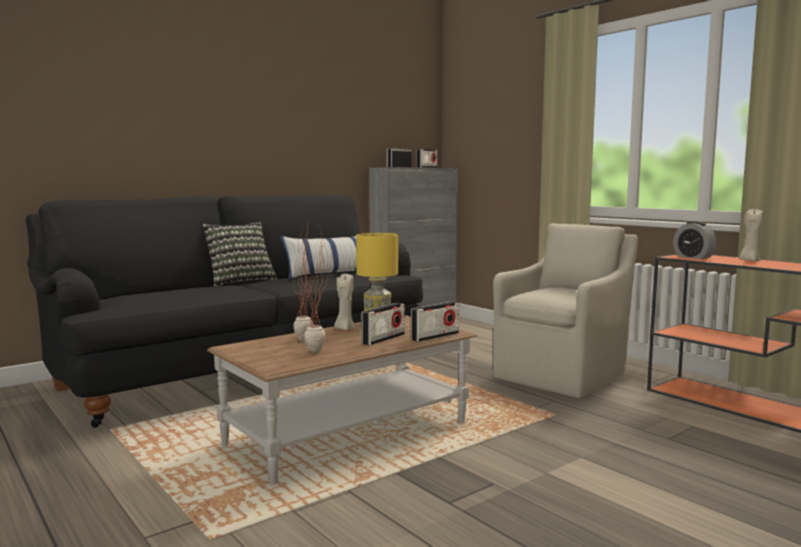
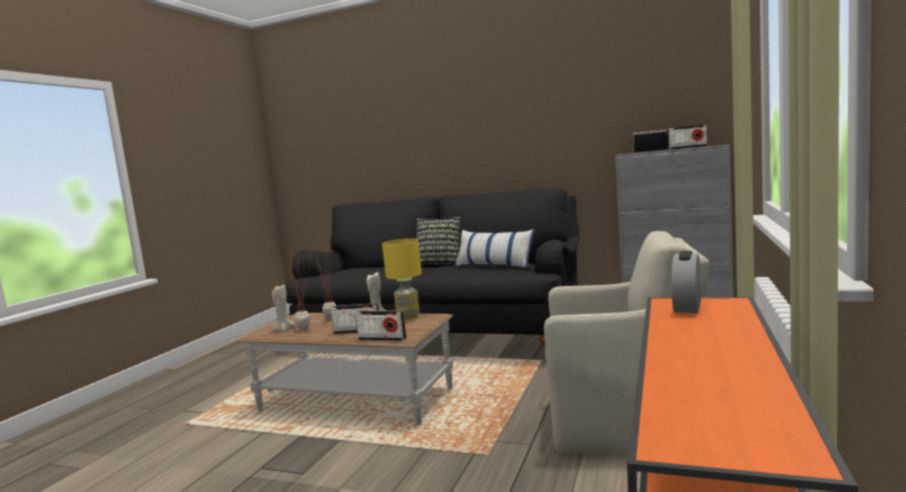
camera: 60 degrees right, 0 degrees up
beige candle [740,209,763,261] -> beige candle moved to [272,284,296,332]

